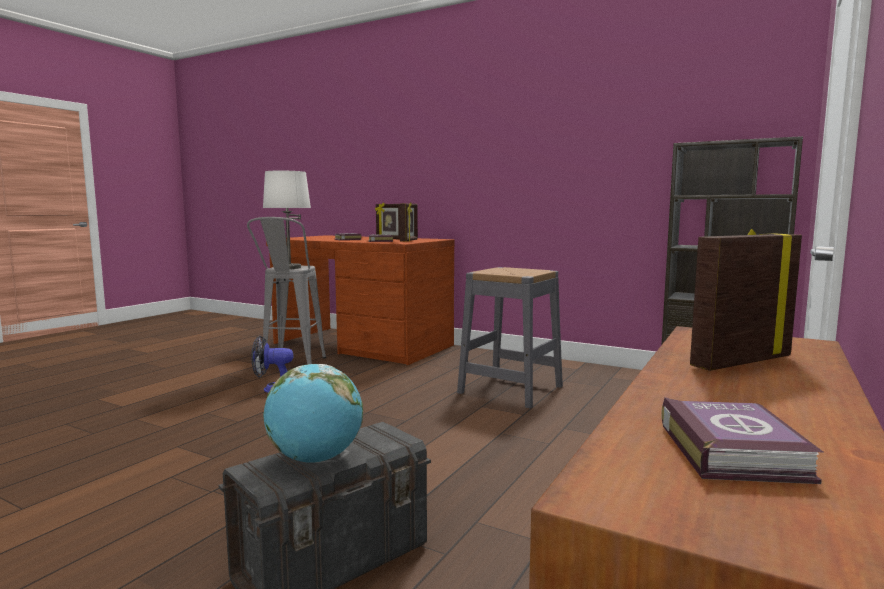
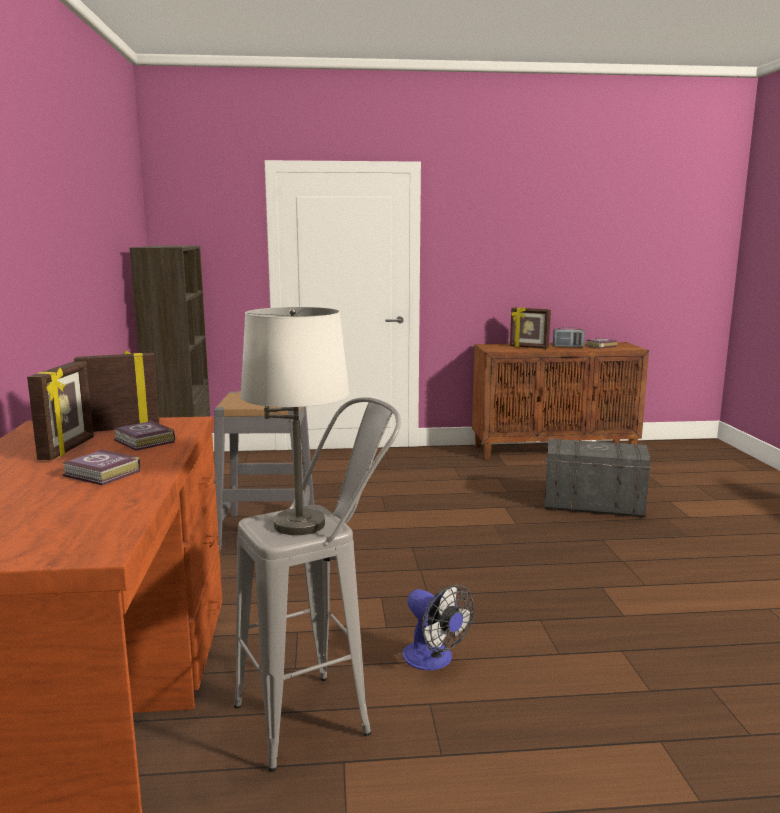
camera: 125 degrees left, 5 degrees up
globe [263,364,363,463] -> none
none -> radio [553,327,585,347]

